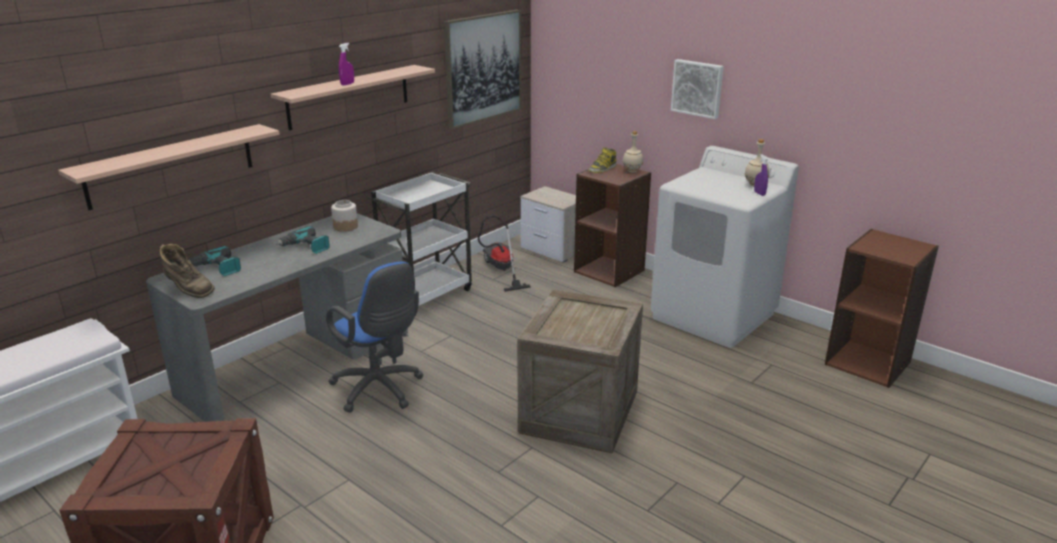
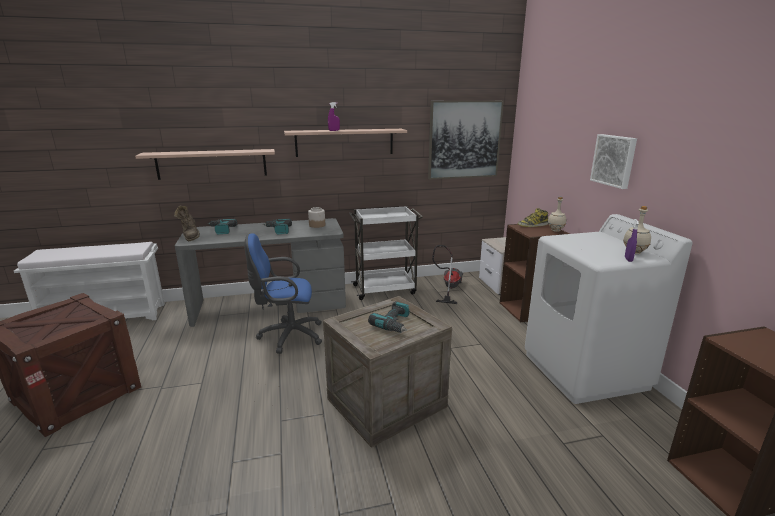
camera: 35 degrees right, 5 degrees down
blue office chair [326,261,424,413] -> blue office chair turned 90 degrees clockwise [244,234,322,354]
none -> power drill [368,301,410,333]

